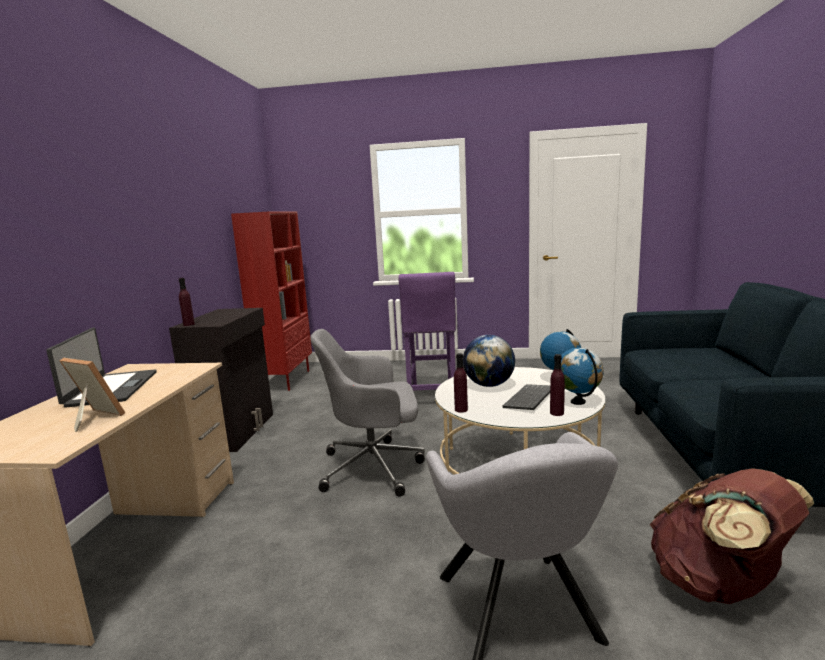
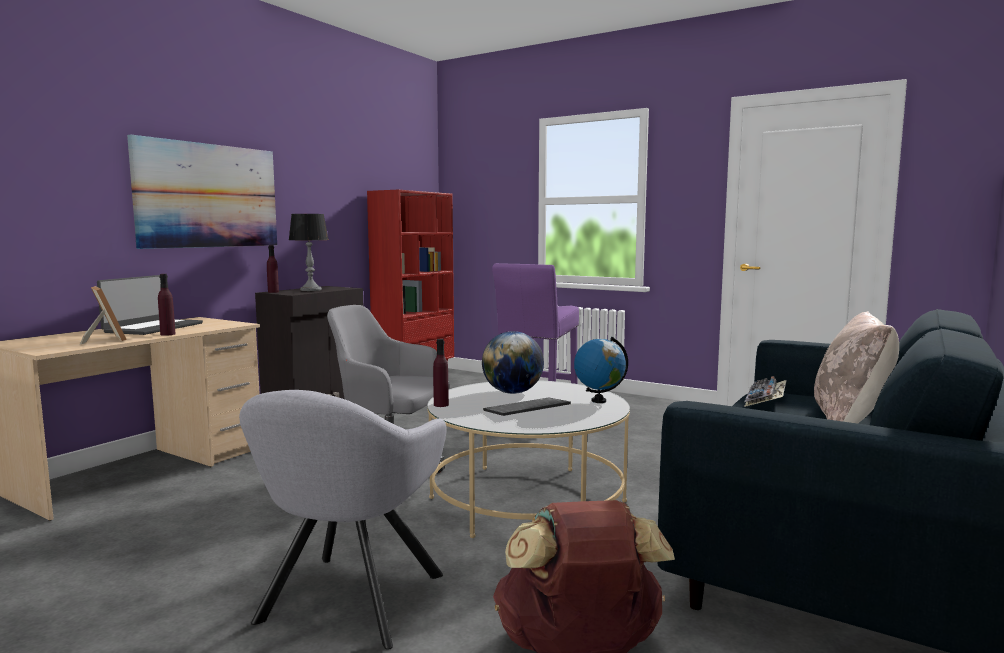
camera: 25 degrees right, 5 degrees down
purple bottle [550,354,565,416] -> purple bottle moved to [158,274,175,336]
globe [561,348,604,405] -> none
none -> picture [127,135,277,249]
none -> table lamp [289,214,329,291]
none -> keyboard [744,376,787,407]
none -> beige pillow [814,311,899,424]

